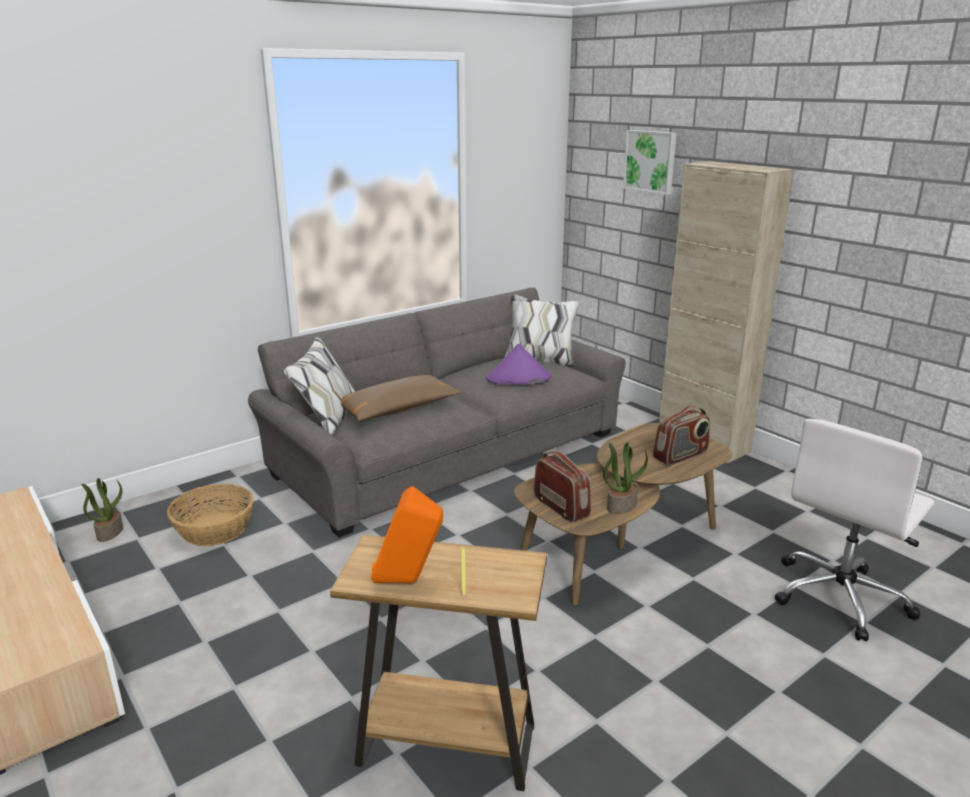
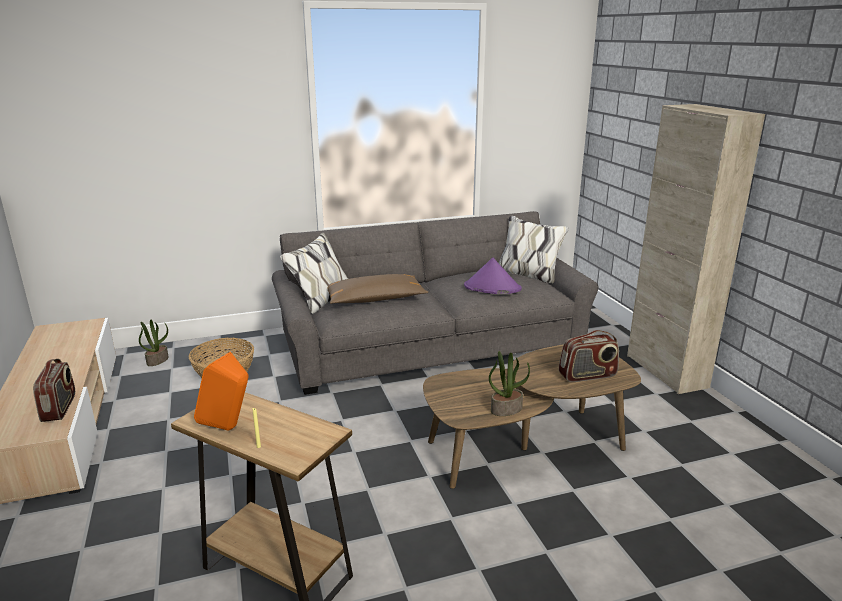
camera: 20 degrees right, 0 degrees up
radio [534,451,591,522] -> radio moved to [33,359,75,422]
picture [623,130,677,195] -> none
white office chair [775,419,935,641] -> none

